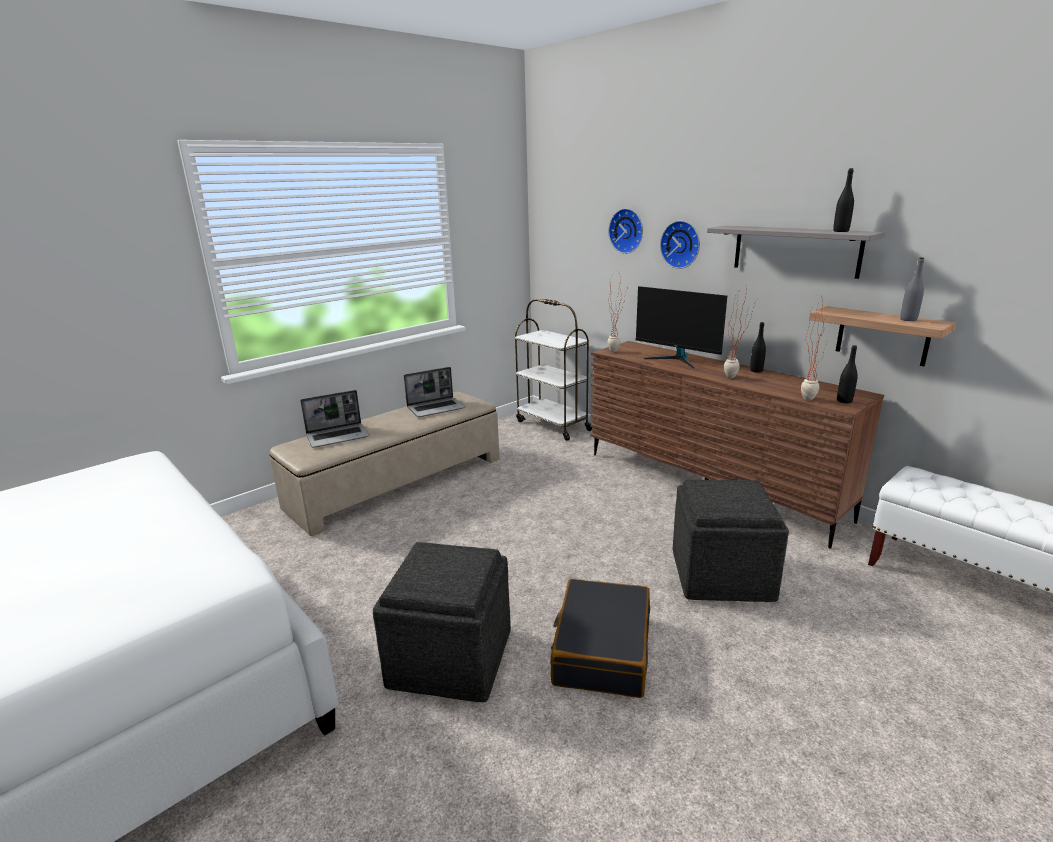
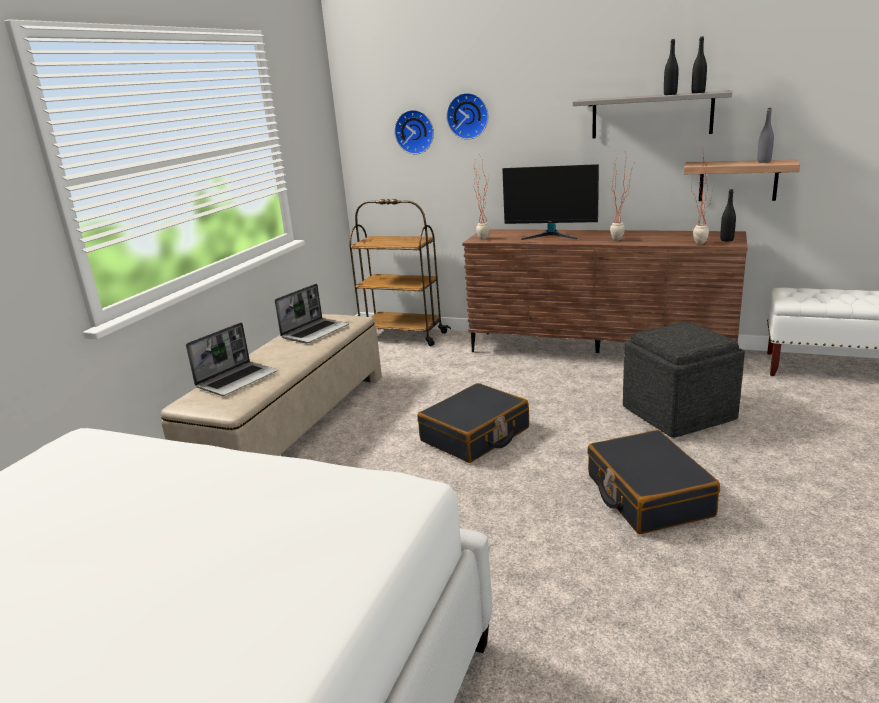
camera: 25 degrees left, 0 degrees up
grey ottoman [373,542,511,702] -> none
white cart [515,299,593,441] -> brown cart [349,199,451,346]
wall clock [660,221,700,269] -> wall clock moved to [394,110,434,154]
black bottle [750,322,766,373] -> black bottle moved to [664,39,679,95]
none -> black suitcase [417,383,529,463]

